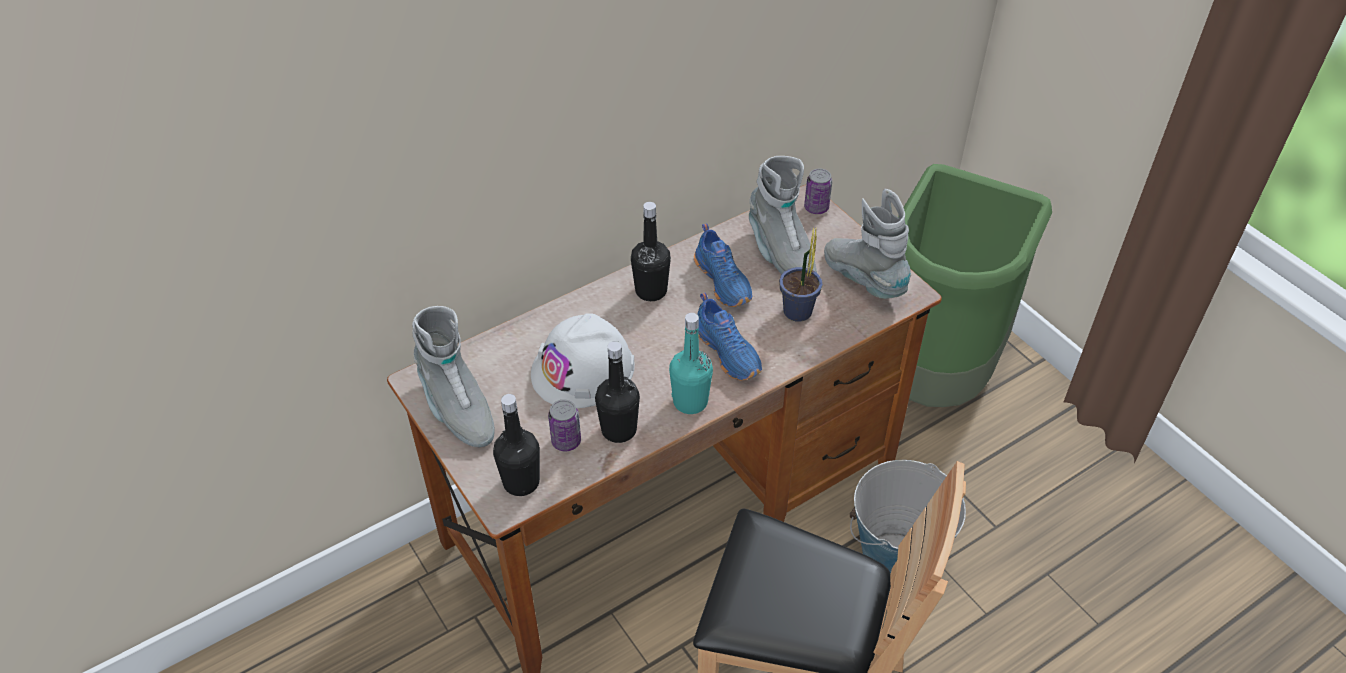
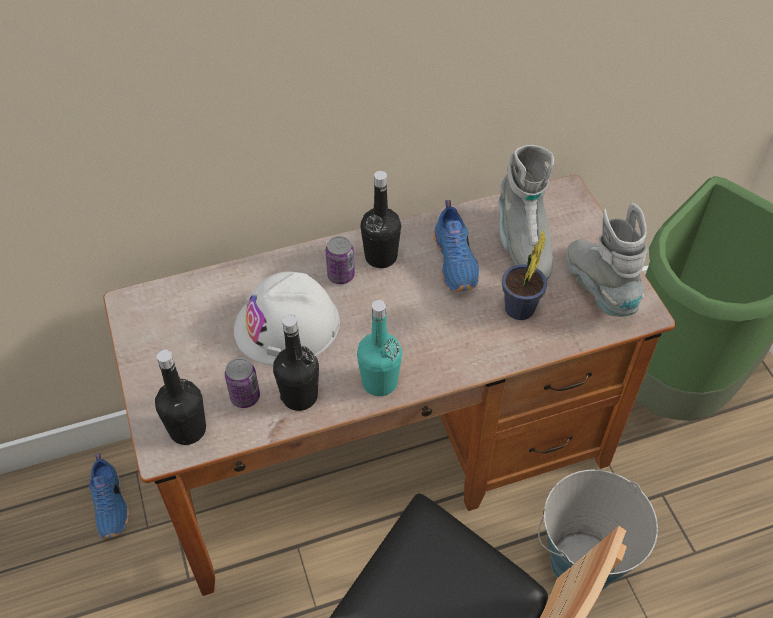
camera: 15 degrees right, 5 degrees up
grey boot [412,306,494,447] -> none
blue shoe [697,292,762,381] -> blue shoe moved to [89,453,129,539]
can [804,169,832,214] -> can moved to [326,236,355,284]

